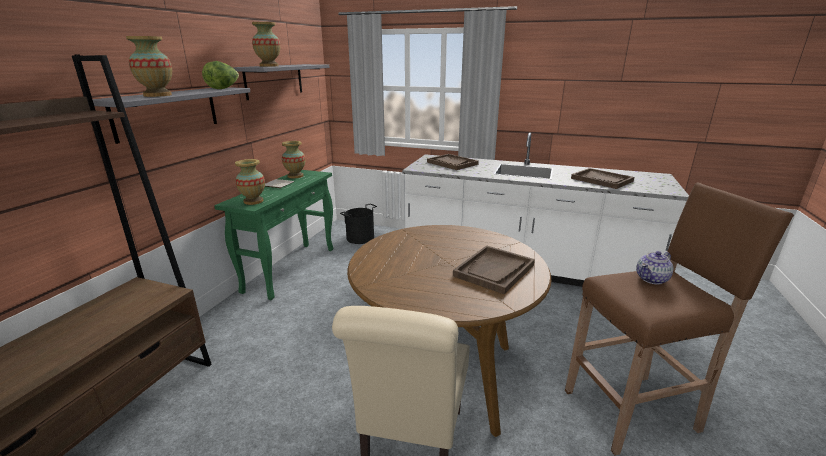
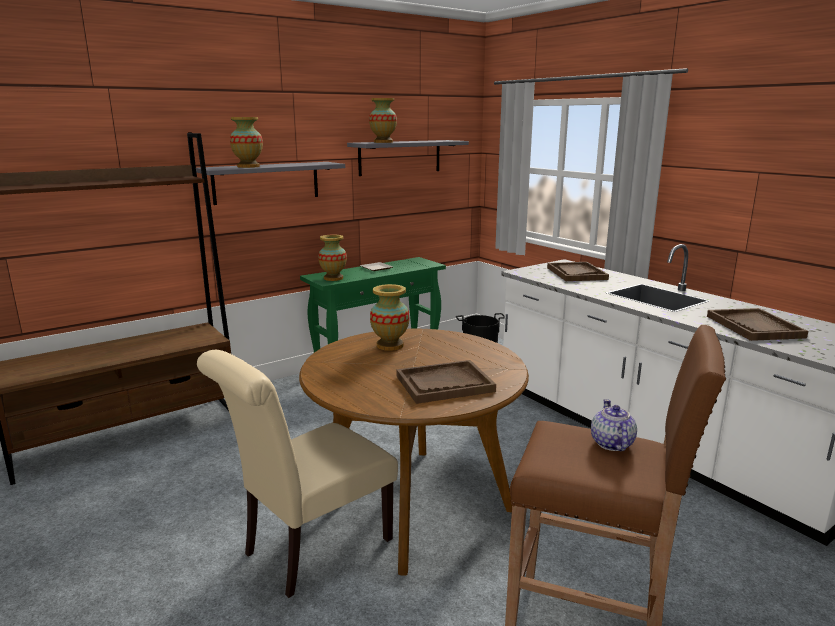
camera: 35 degrees right, 5 degrees down
lettuce [202,61,239,89] -> none
vase [282,141,305,178] -> vase moved to [370,284,410,351]
teapot [636,251,673,284] -> teapot turned 90 degrees clockwise [591,399,637,451]

